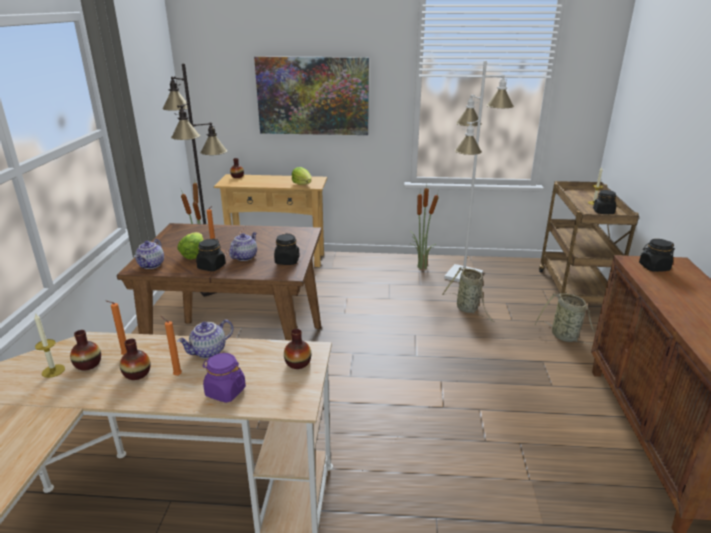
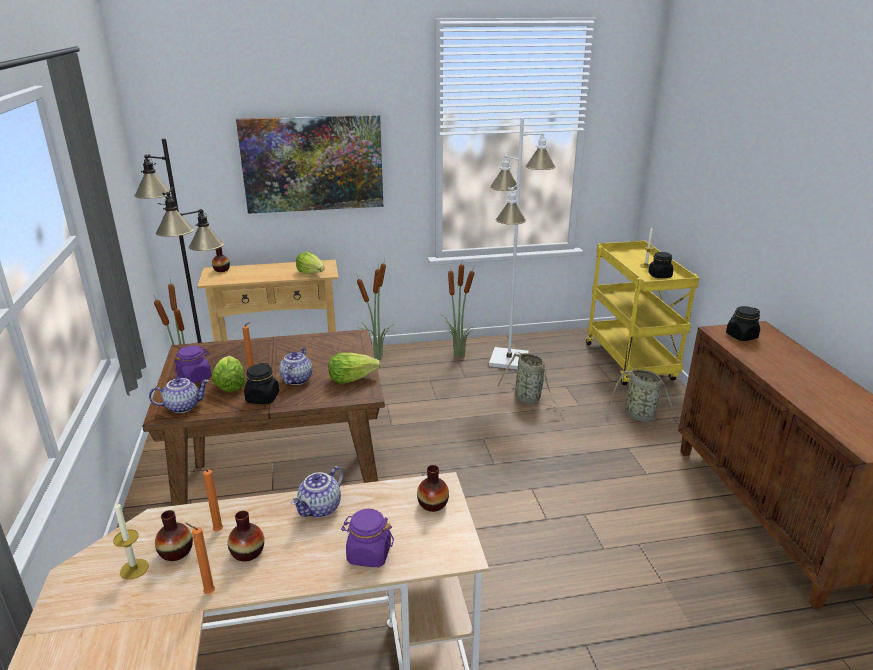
camera: 15 degrees left, 0 degrees up
teapot [135,239,164,269] -> teapot turned 105 degrees counterclockwise [149,377,209,413]
orange candle [161,316,182,376] -> orange candle moved to [185,523,215,594]
black jar [274,234,300,265] -> lettuce [328,353,381,384]
brown cart [539,181,639,304] -> yellow cart [586,241,699,385]
none -> purple jar [174,345,211,384]
none -> potted plant [357,259,395,360]

